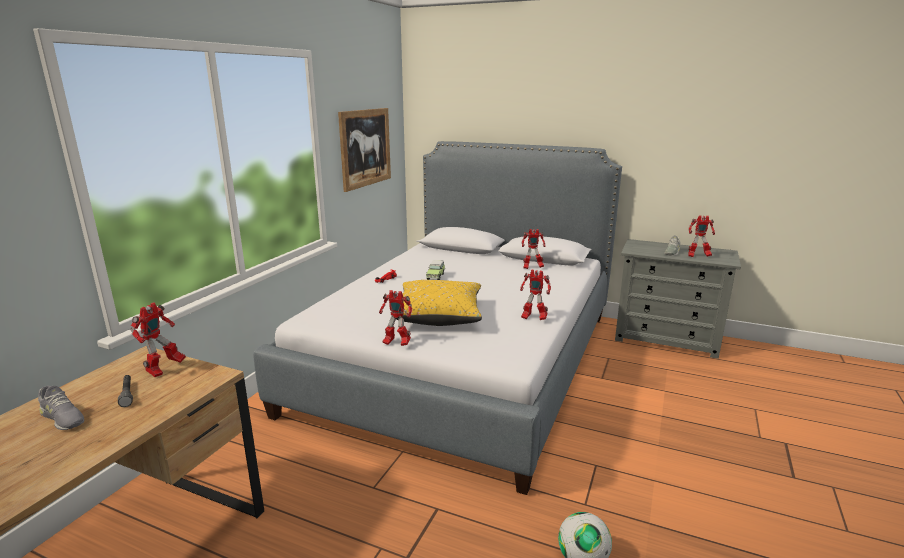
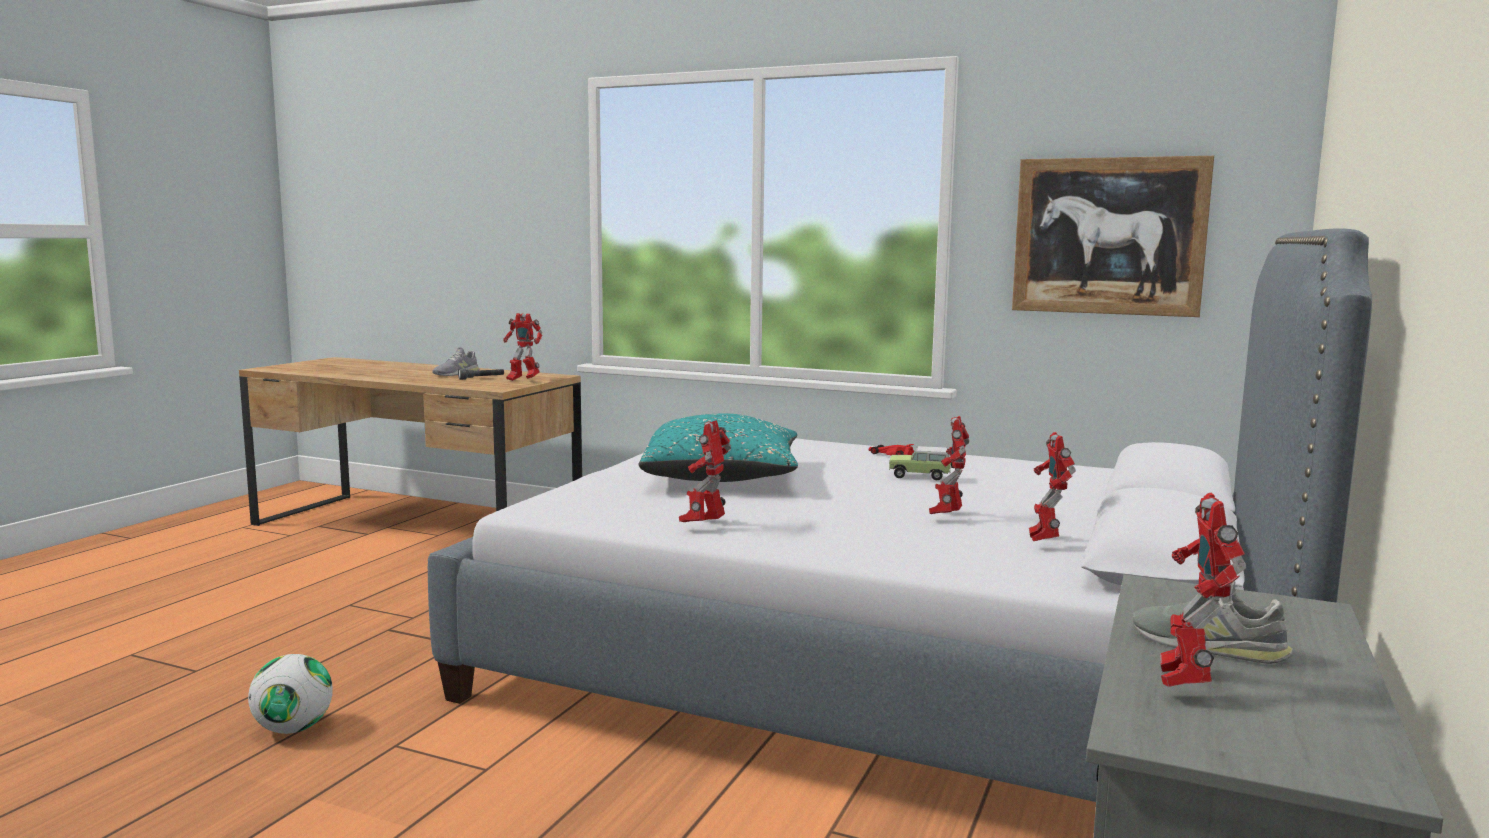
camera: 90 degrees right, 10 degrees down
toy robot [379,290,412,346] -> toy robot moved to [929,416,969,514]
yellow pillow [394,280,482,326] -> turquoise pillow [638,414,798,482]

